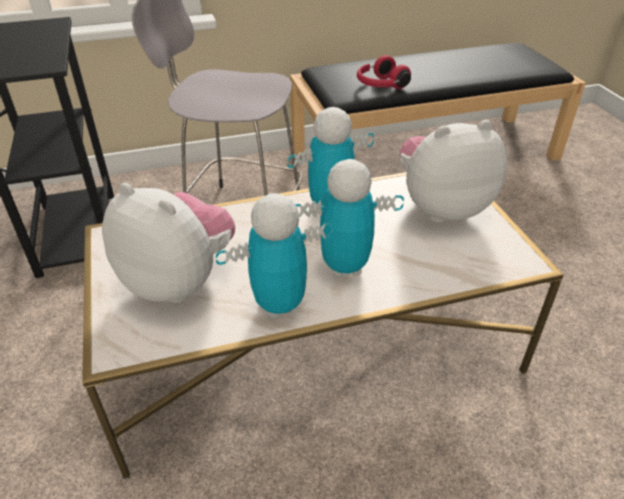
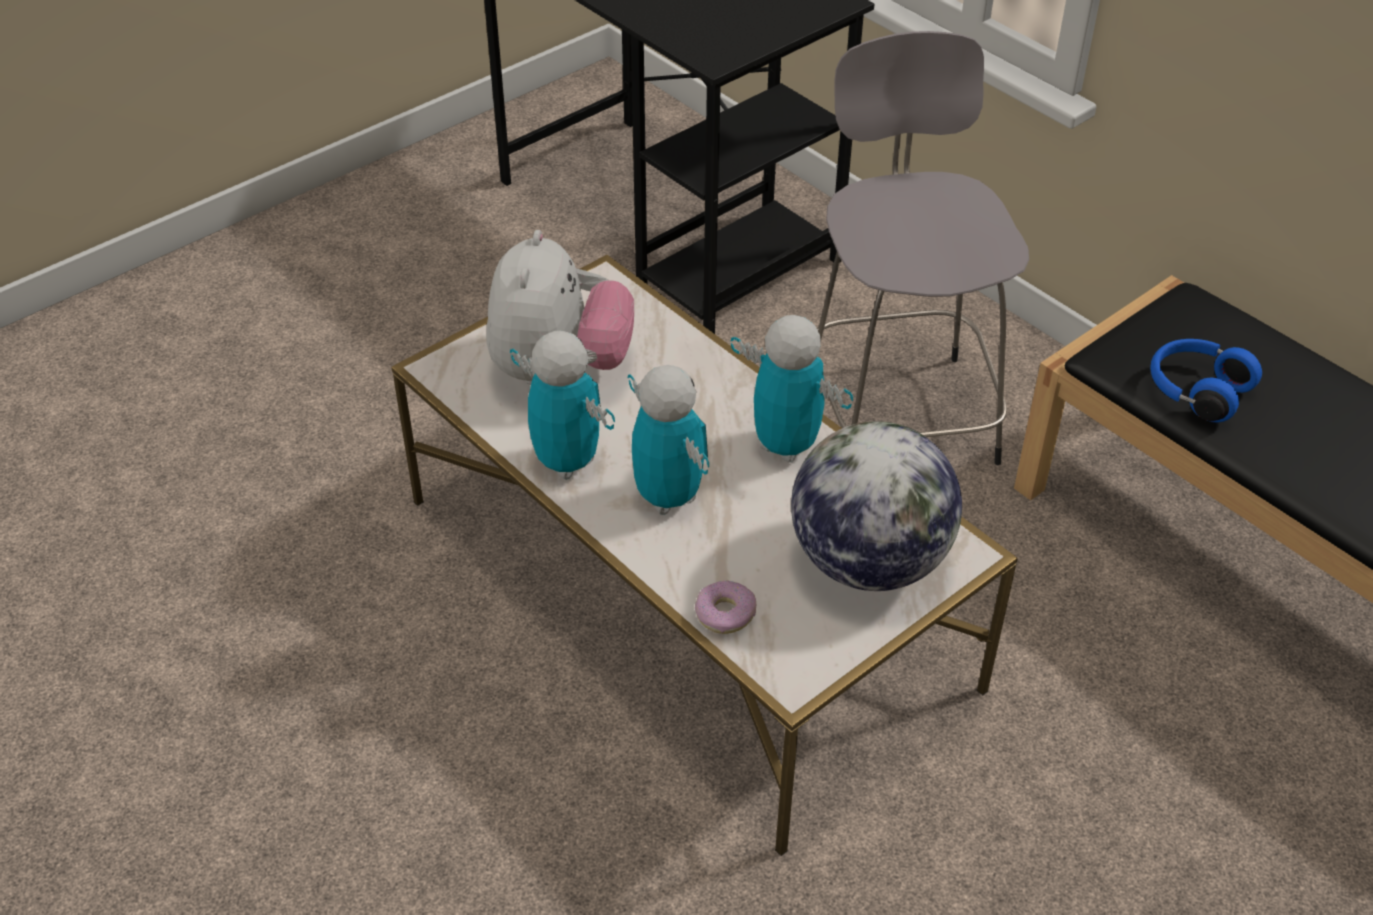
camera: 65 degrees right, 5 degrees up
red headphones [357,55,411,89] -> blue headphones [1150,339,1262,422]
plush toy [400,120,508,222] -> globe [791,421,962,591]
none -> donut [695,580,756,634]

